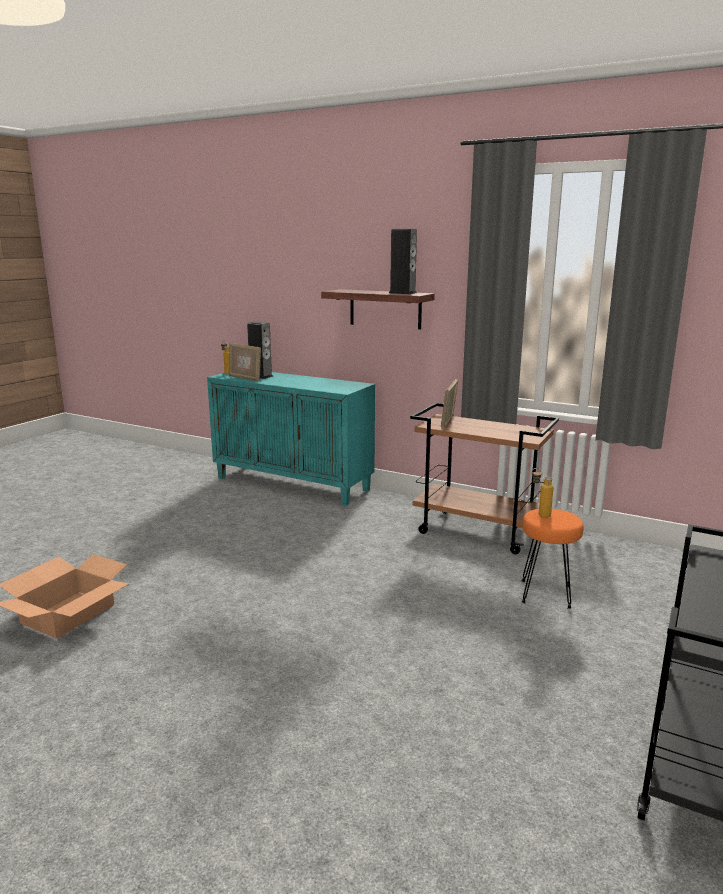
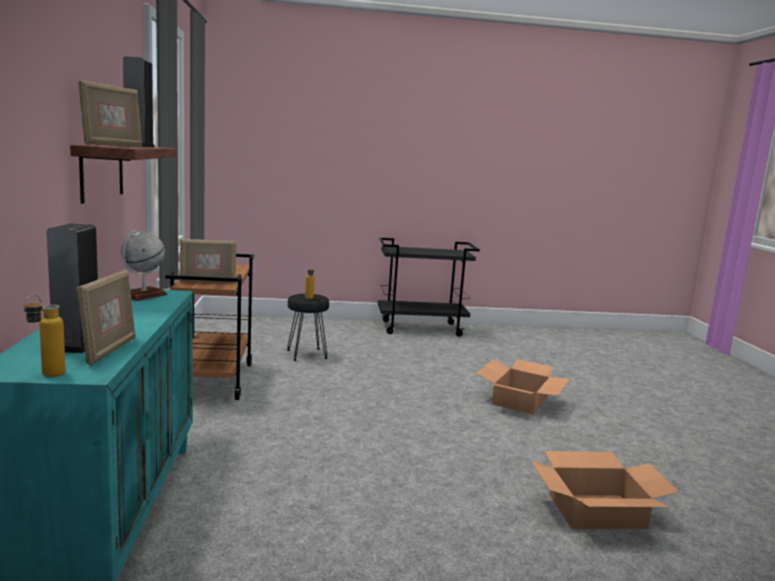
camera: 125 degrees left, 5 degrees down
orange stool [521,509,584,609] -> black stool [287,294,329,361]
none -> picture frame [78,80,142,147]
none -> globe [121,230,167,301]
none -> cardboard box [476,359,570,415]

